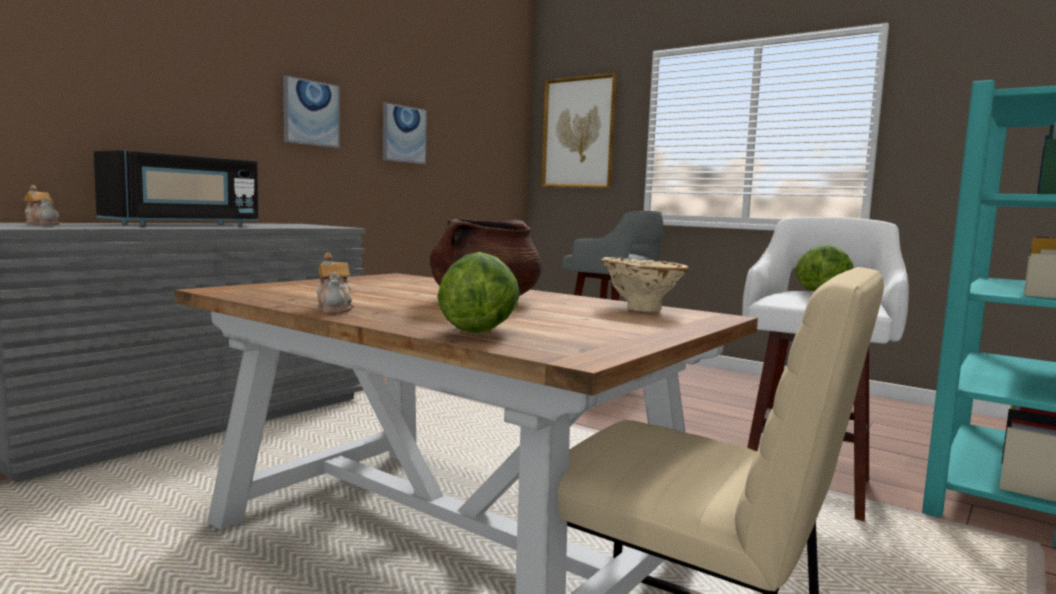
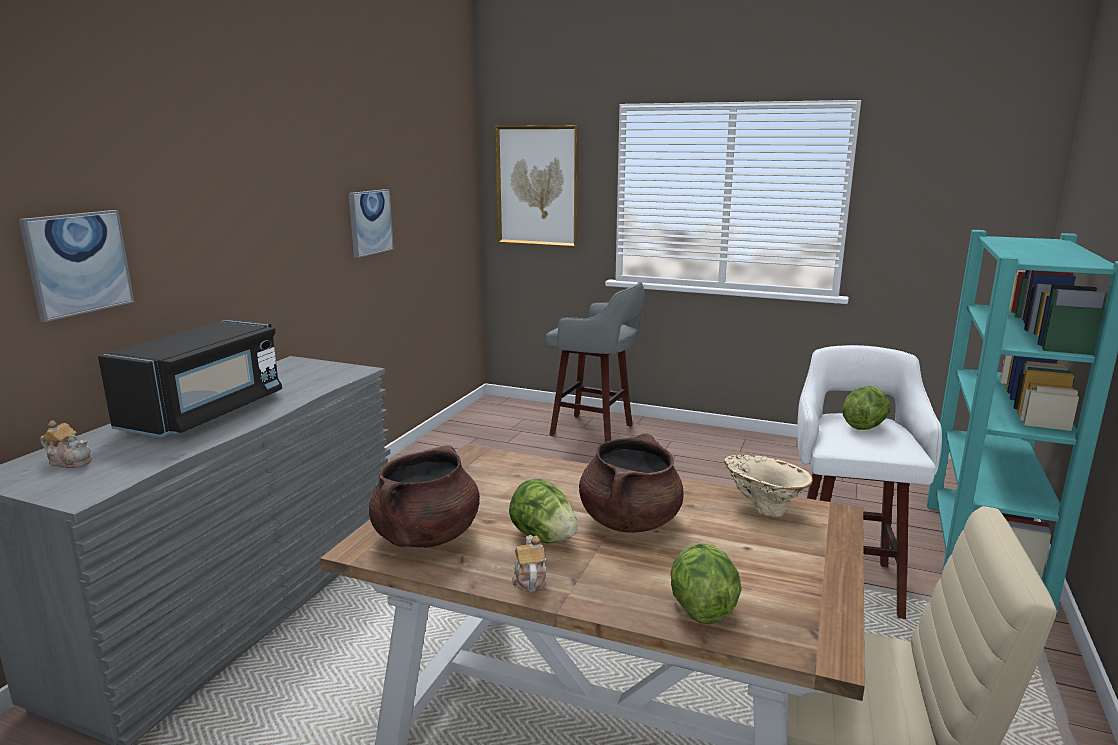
camera: 15 degrees left, 10 degrees up
picture [283,75,340,148] -> picture moved to [19,210,134,322]
teapot [317,253,354,313] -> teapot turned 150 degrees counterclockwise [512,535,546,592]
none -> brown cooking pot [369,445,480,548]
none -> lettuce [509,479,578,543]

